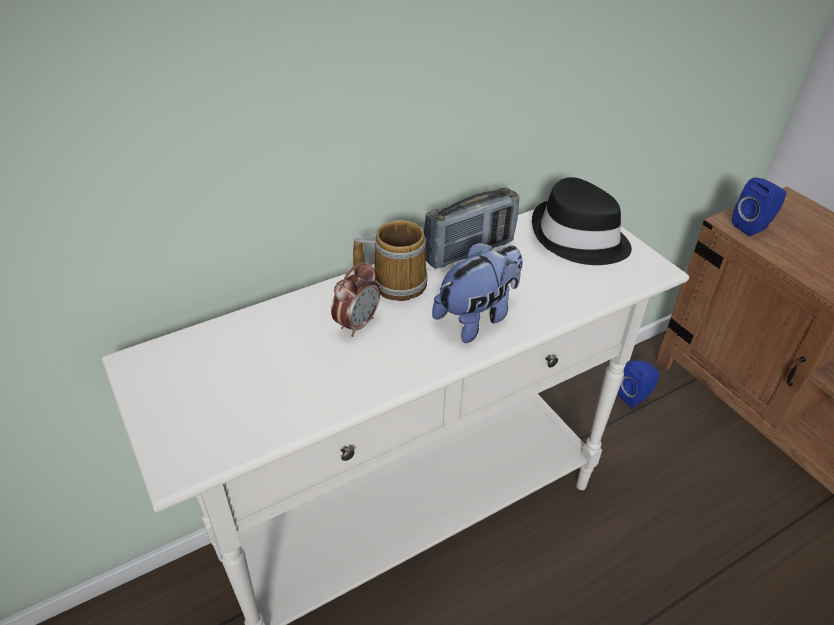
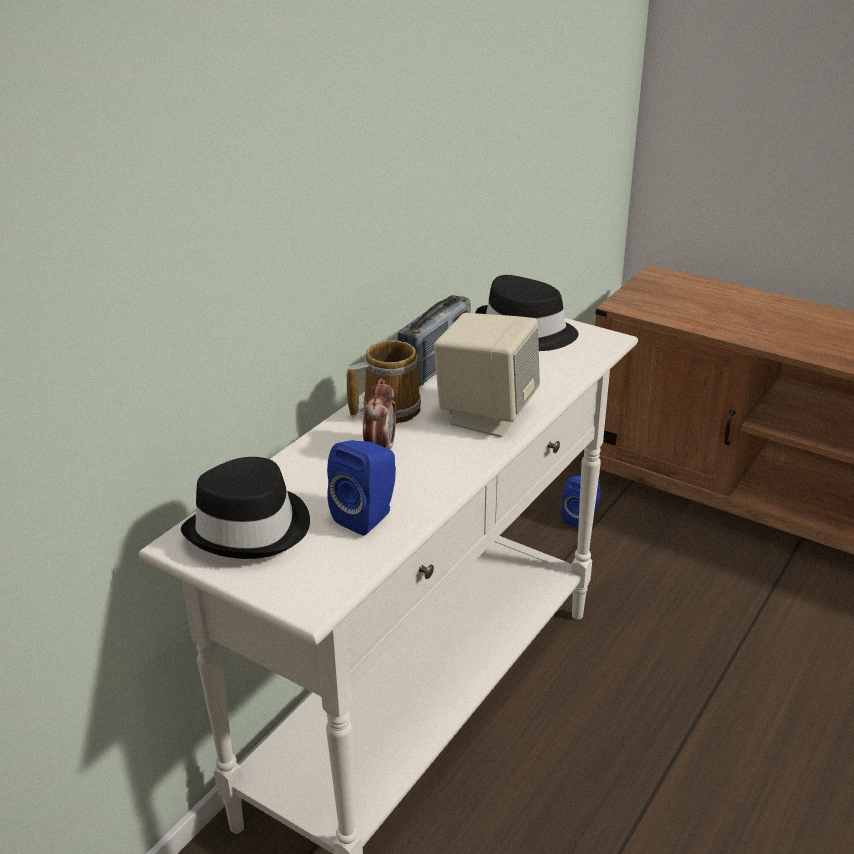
camera: 25 degrees left, 10 degrees down
plush toy [432,242,523,343] -> beige speaker [434,313,540,437]
blue speaker [732,177,786,236] -> blue speaker moved to [327,440,396,536]
none -> black hat [181,457,310,559]

